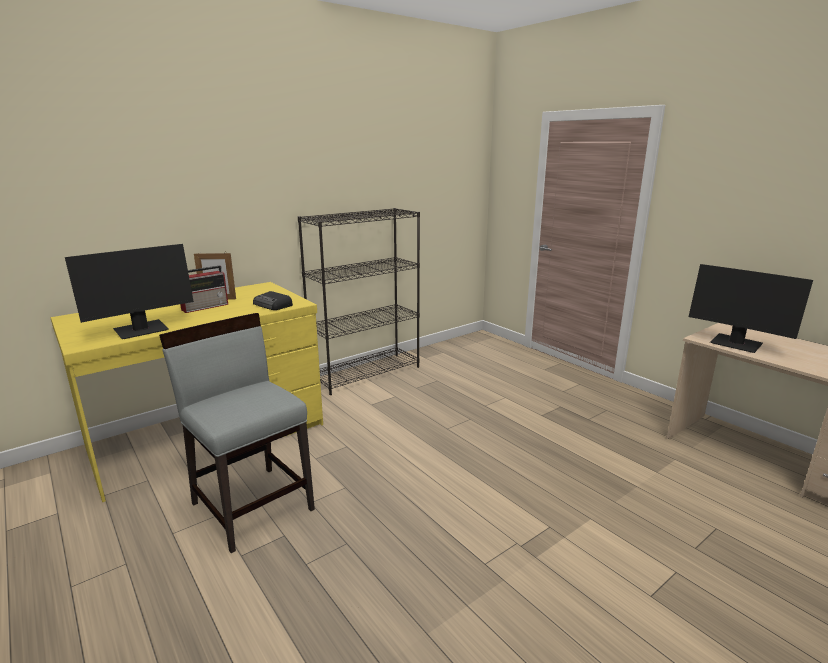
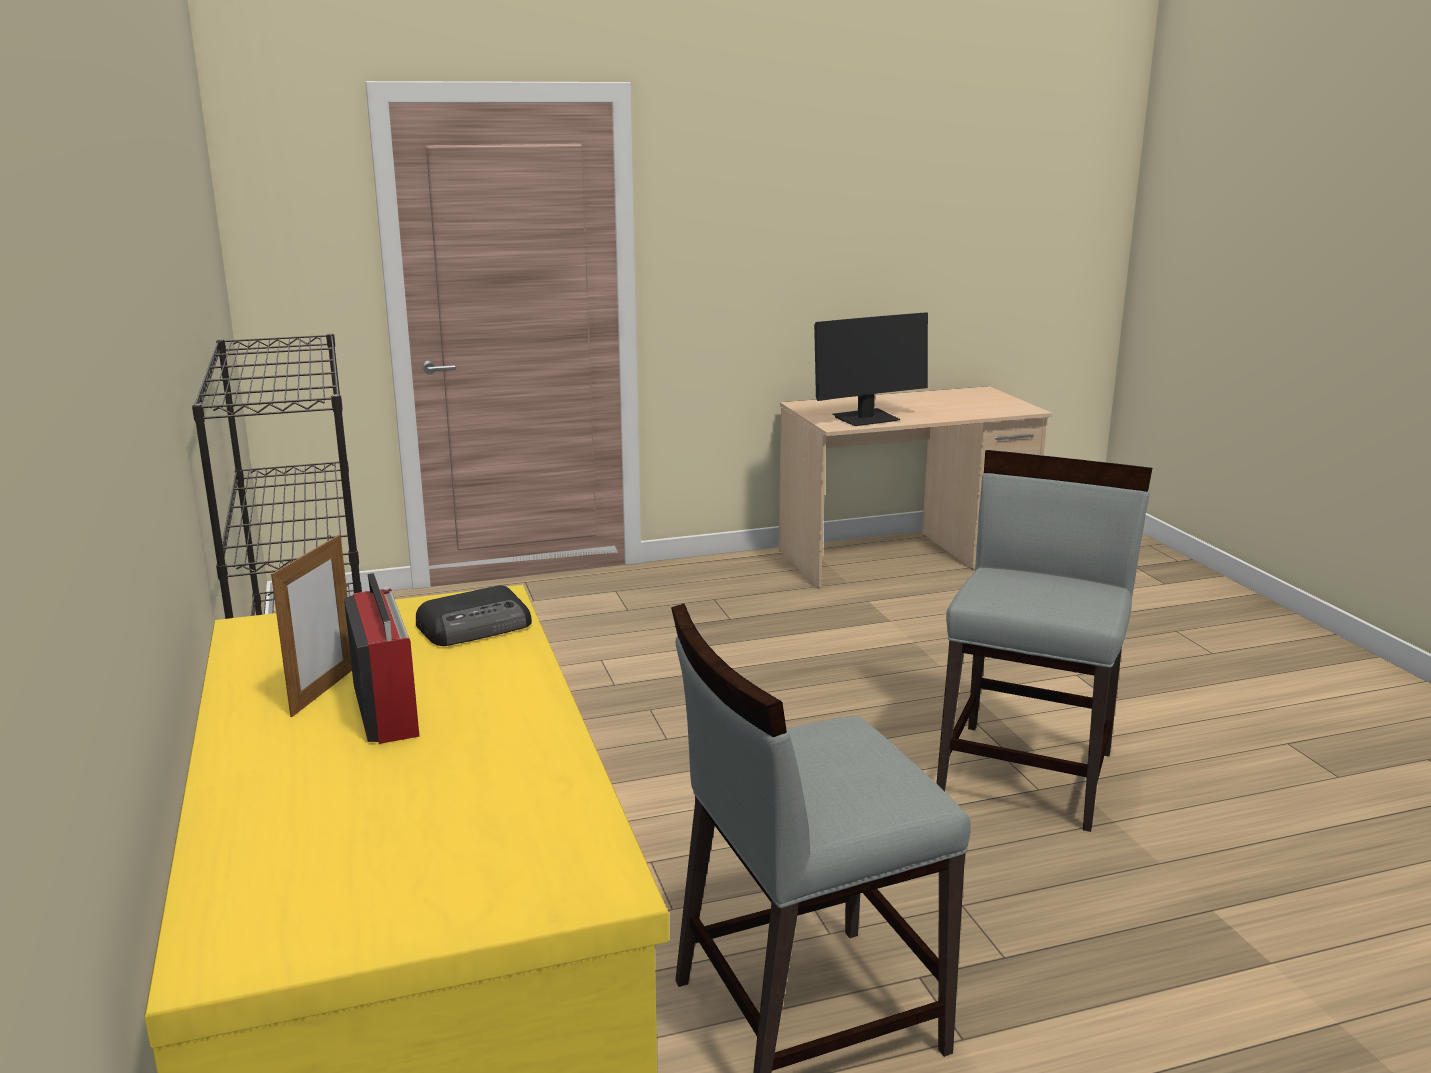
camera: 70 degrees left, 0 degrees up
monitor [65,244,194,339] -> none
none -> grey chair [936,450,1152,832]

